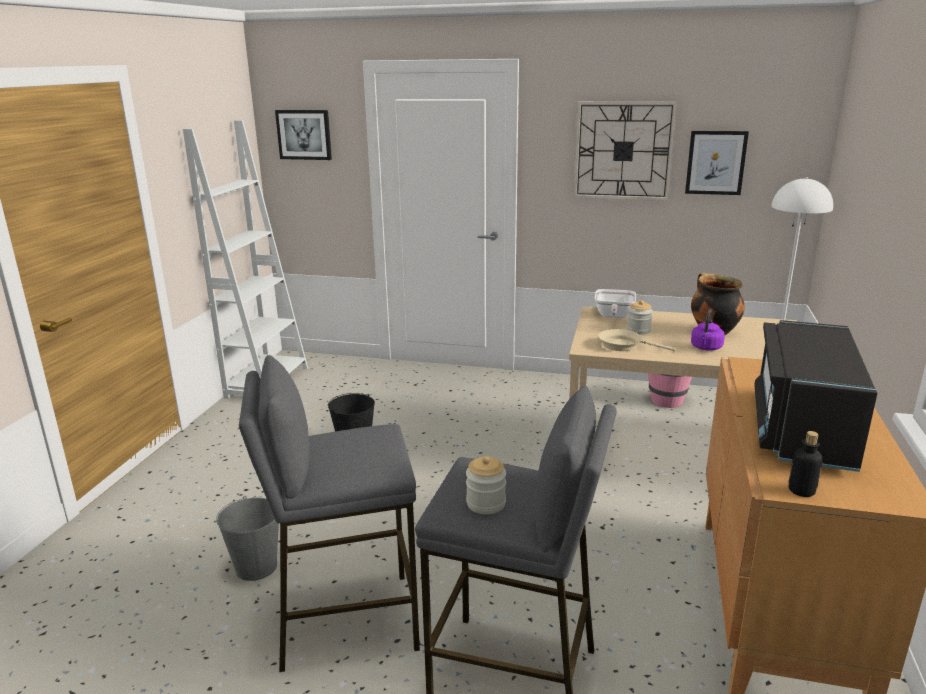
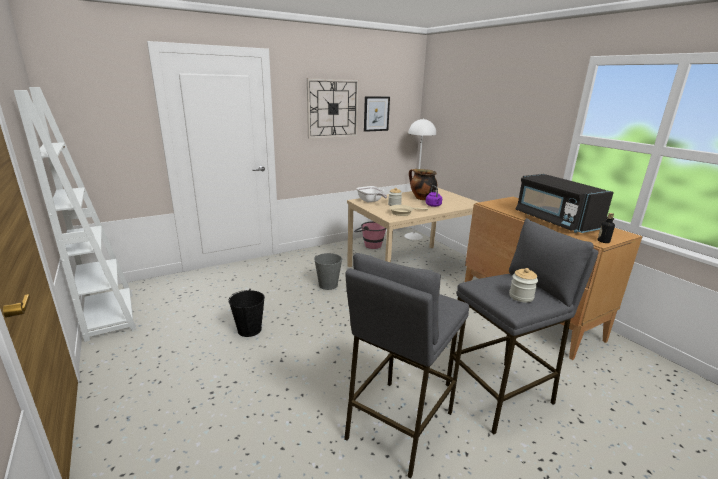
camera: 45 degrees left, 0 degrees up
grey bucket [216,496,279,581] -> grey bucket moved to [314,253,342,290]
picture [275,110,332,160] -> none

